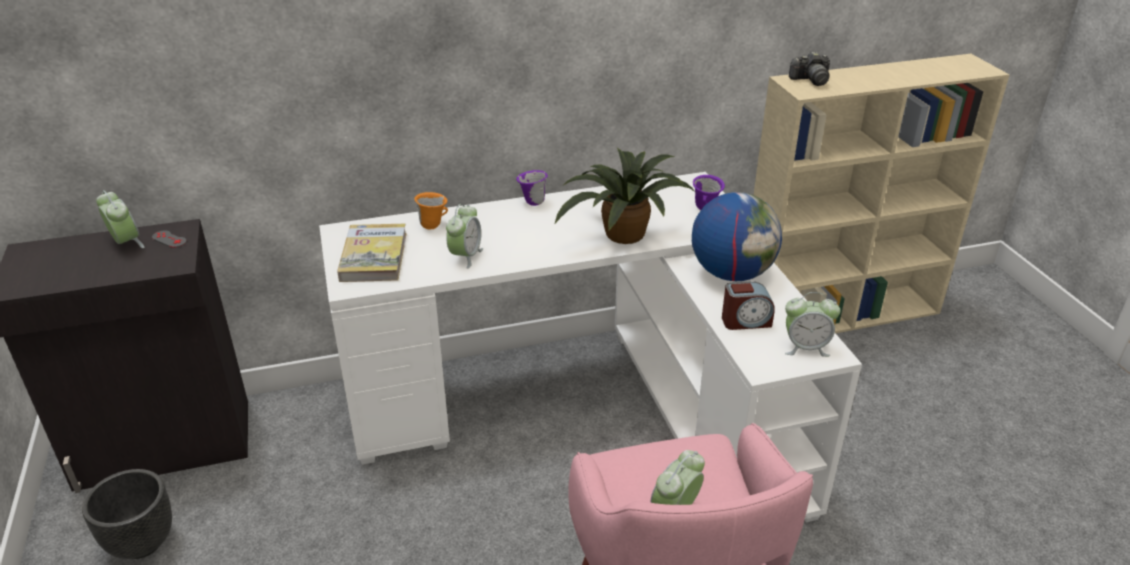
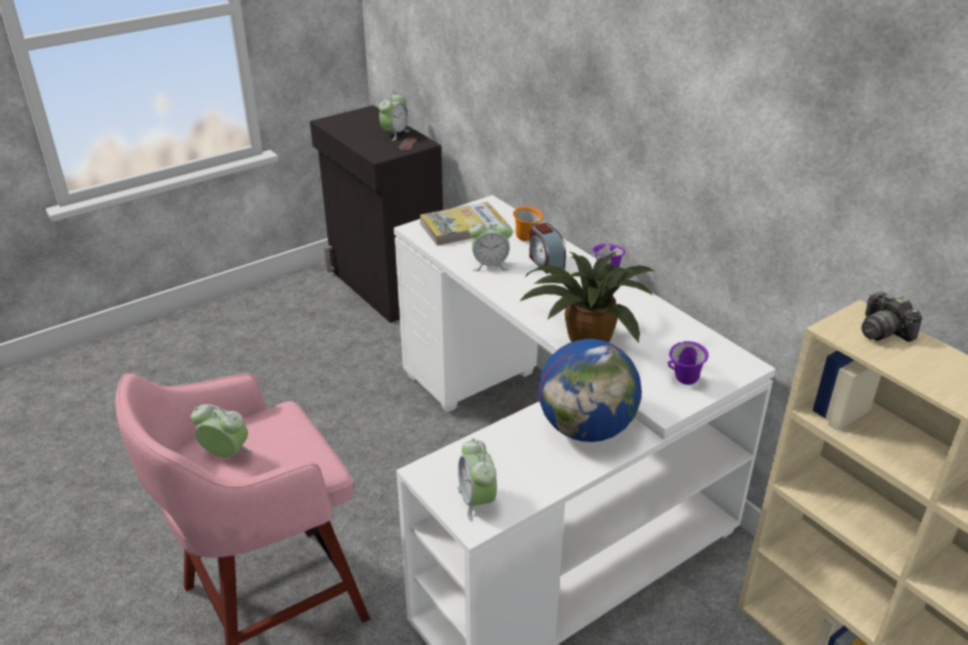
camera: 70 degrees right, 0 degrees up
black planter [82,469,172,559] -> none
alarm clock [722,281,775,330] -> alarm clock moved to [529,223,566,274]

